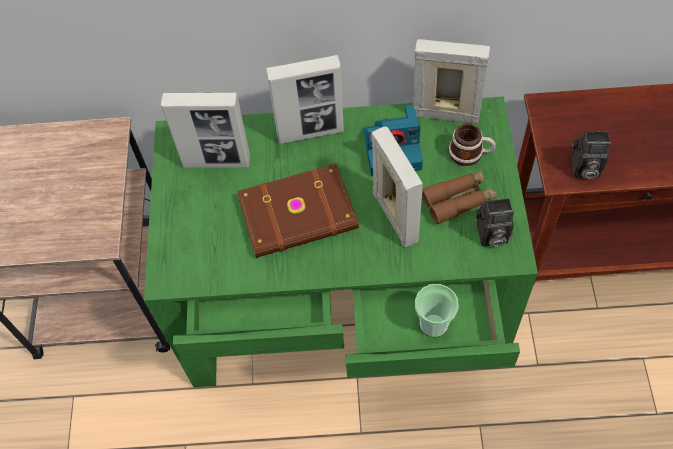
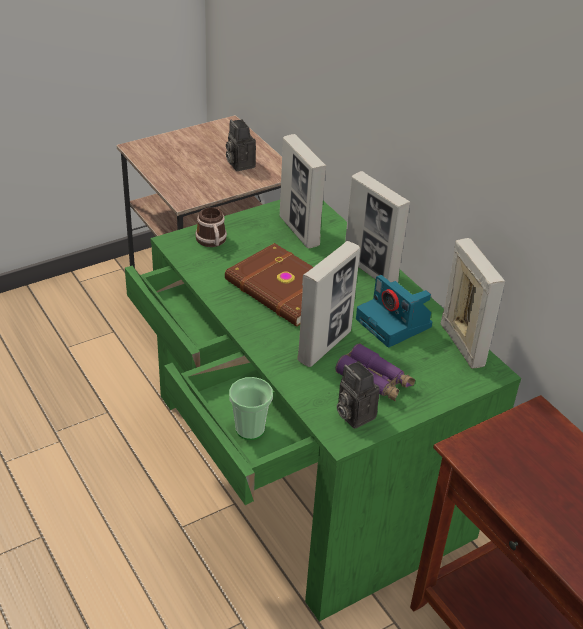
camera: 55 degrees right, 20 degrees down
brown binoculars [422,170,497,224] -> purple binoculars [335,343,415,402]
mug [449,124,496,166] -> mug moved to [195,207,227,247]
camera [572,131,611,179] -> camera moved to [226,119,256,171]

